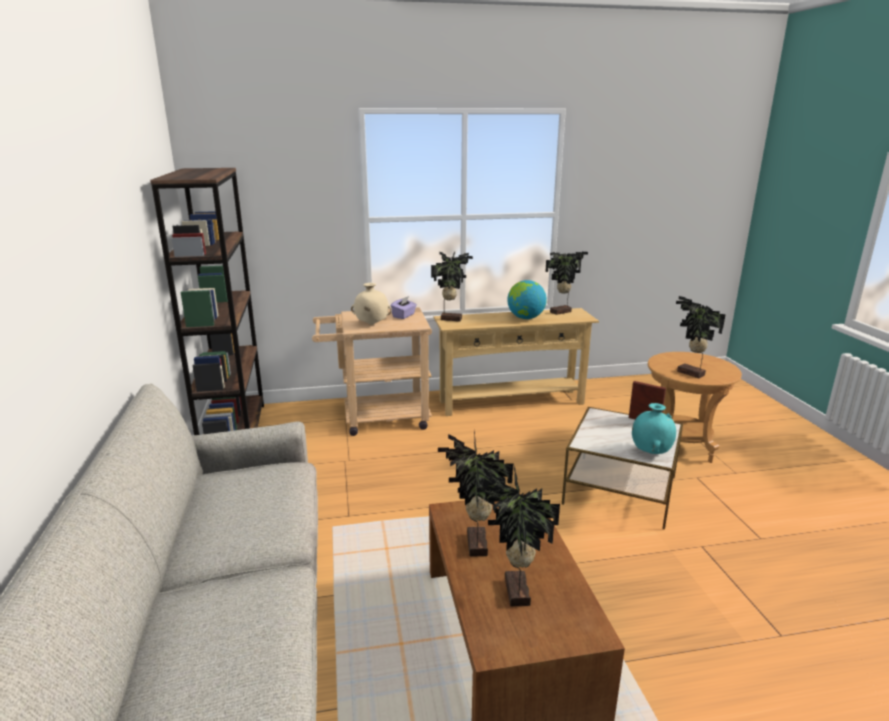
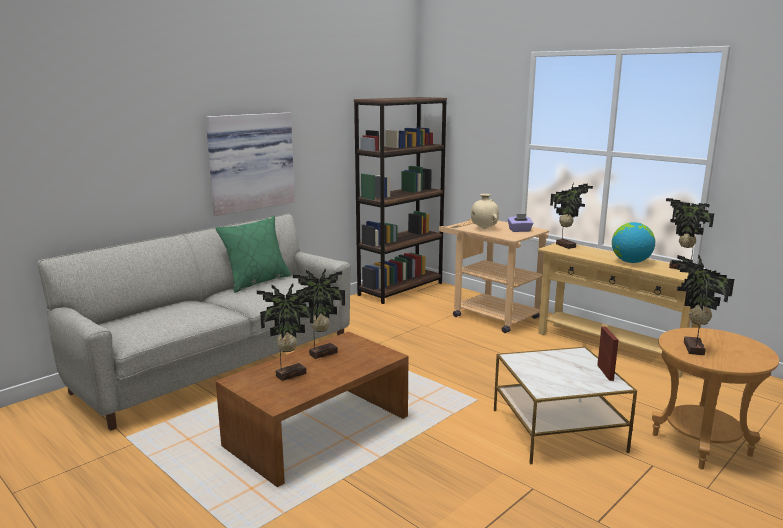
camera: 55 degrees right, 5 degrees down
turquoise vase [632,403,676,454] -> none
none -> picture [206,112,295,216]
none -> green pillow [216,216,292,293]

